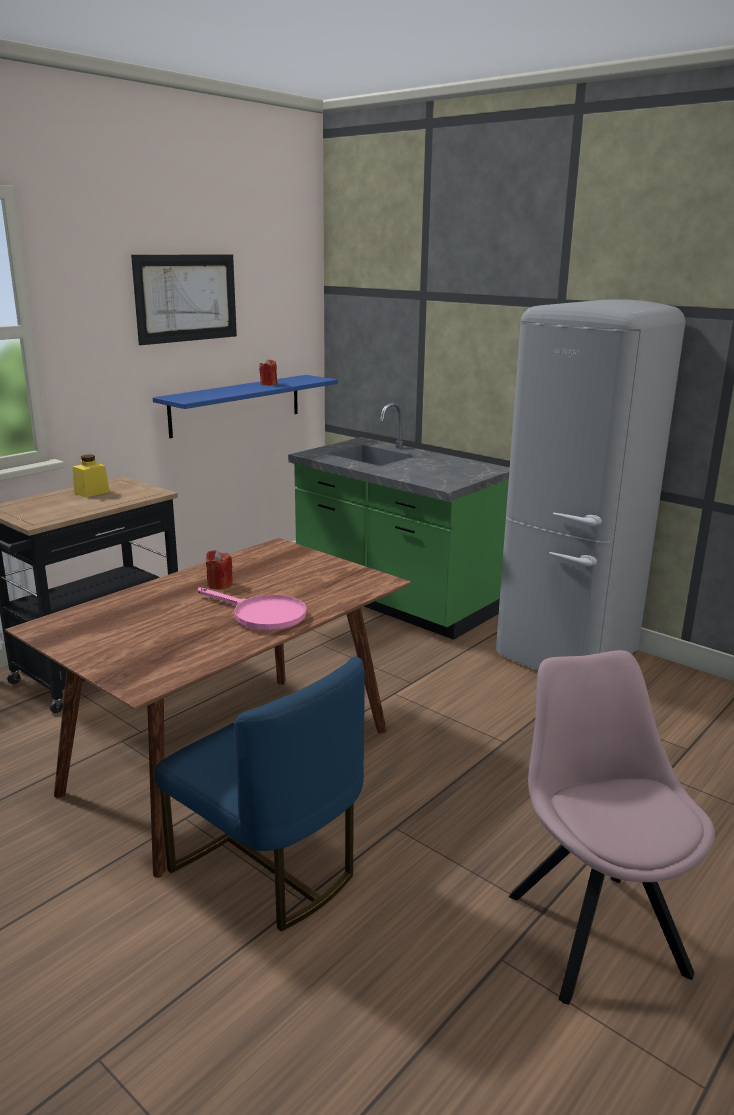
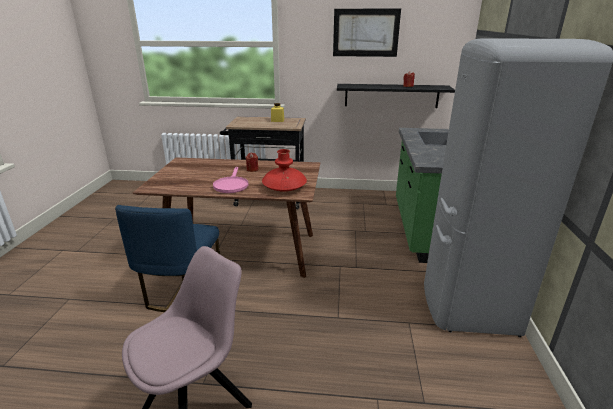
camera: 55 degrees right, 5 degrees up
blue shelf [153,375,338,438] -> black shelf [337,84,455,108]
none -> red vase [262,149,307,192]

